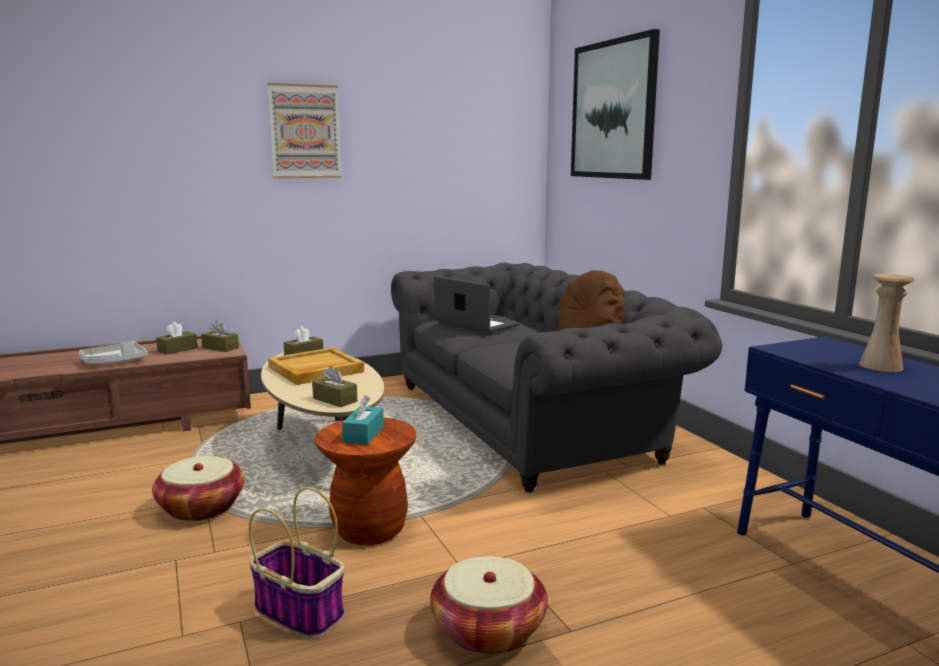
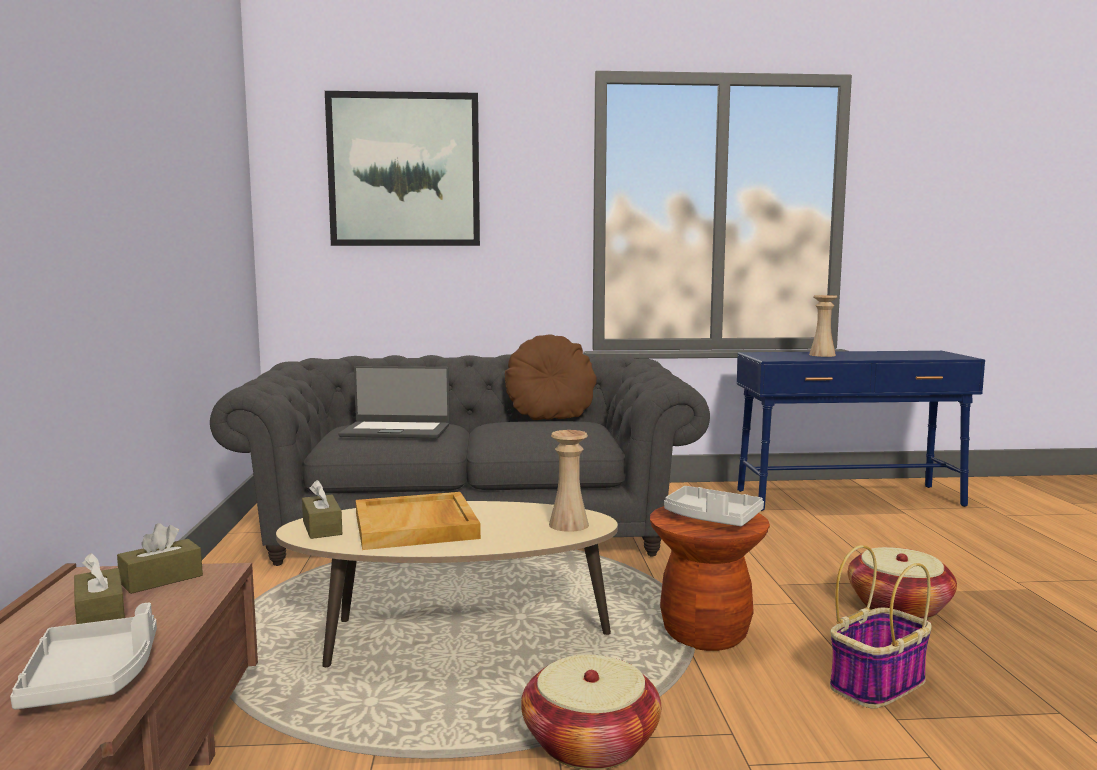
camera: 70 degrees left, 5 degrees down
picture [267,83,342,178] -> none
brown tissue box [312,366,357,407] -> beige vase [549,430,589,532]
turquoise tissue box [342,395,384,445] -> grey tray [664,486,764,526]
laptop [434,276,519,333] -> laptop turned 150 degrees counterclockwise [338,366,450,438]

